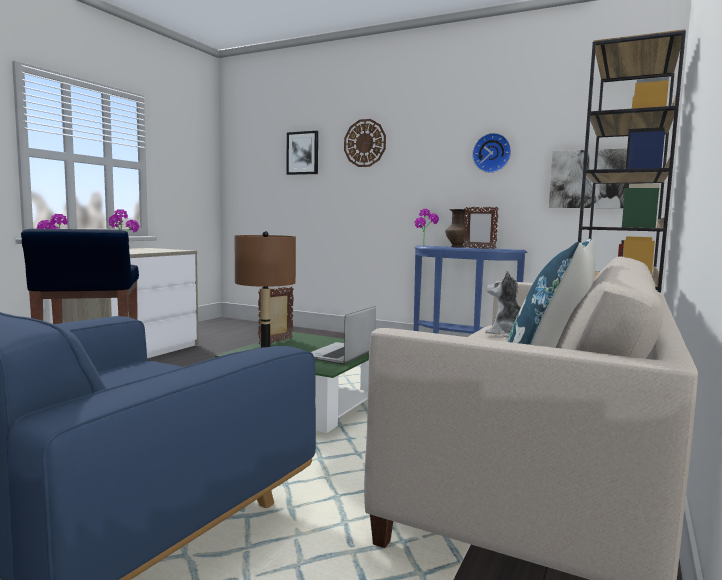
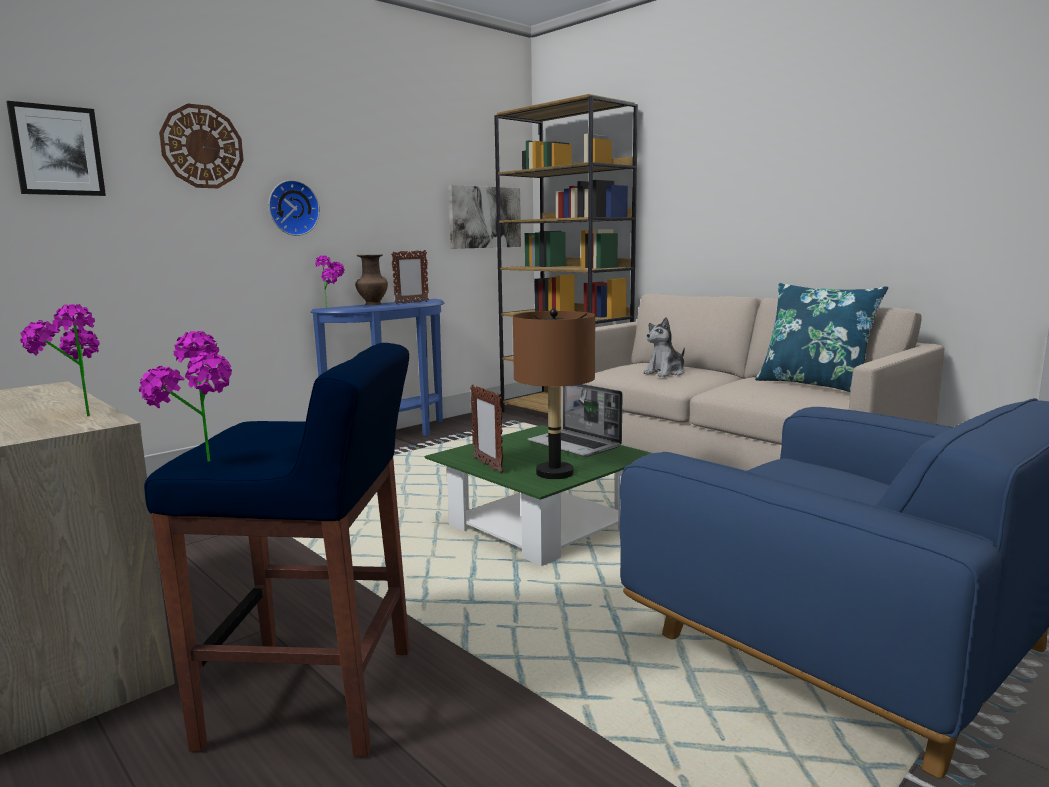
camera: 70 degrees left, 5 degrees up
wall clock [472,133,511,173] -> wall clock moved to [268,180,320,236]

